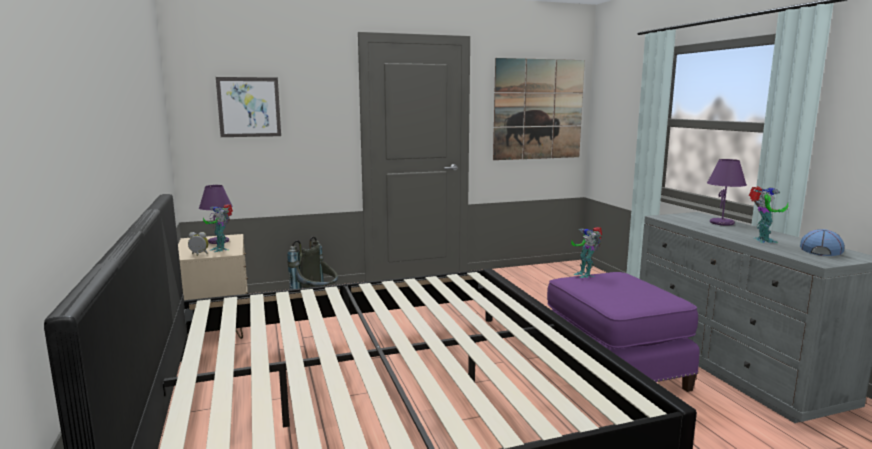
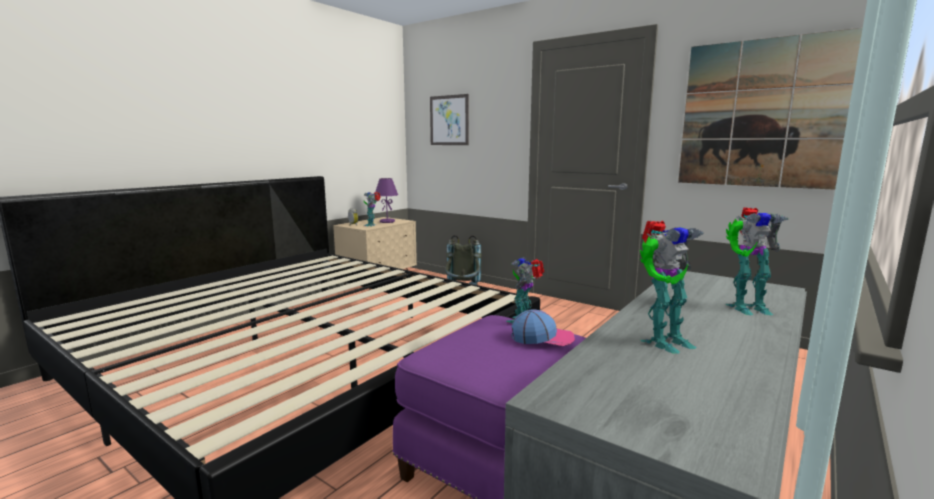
camera: 55 degrees right, 0 degrees up
purple table lamp [707,159,747,226] -> toy robot [726,207,789,315]
cap [800,229,845,256] -> cap moved to [511,309,575,346]

